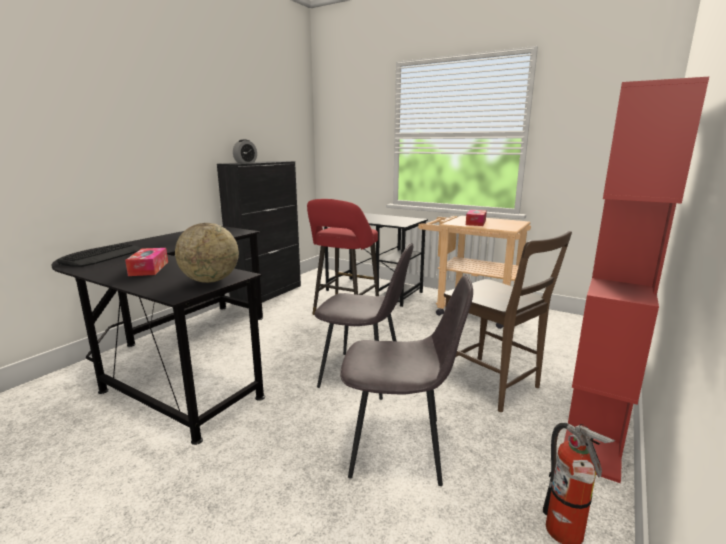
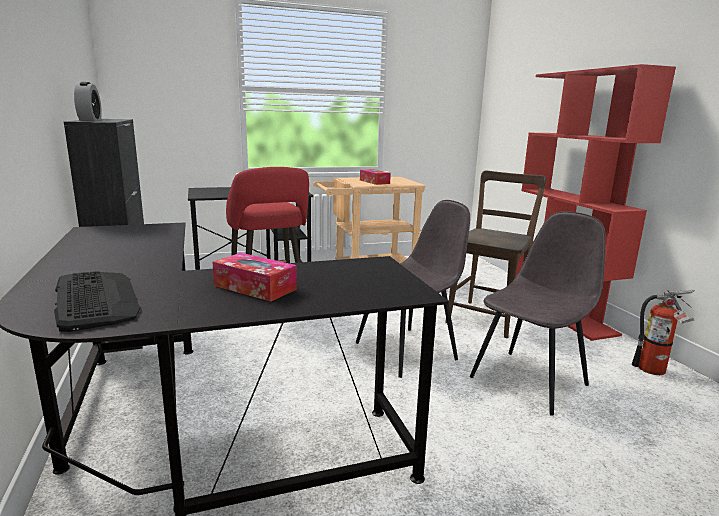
camera: 50 degrees left, 0 degrees up
globe [175,223,239,283] -> none
brown chair [444,231,572,412] -> brown chair turned 60 degrees counterclockwise [445,171,546,338]

